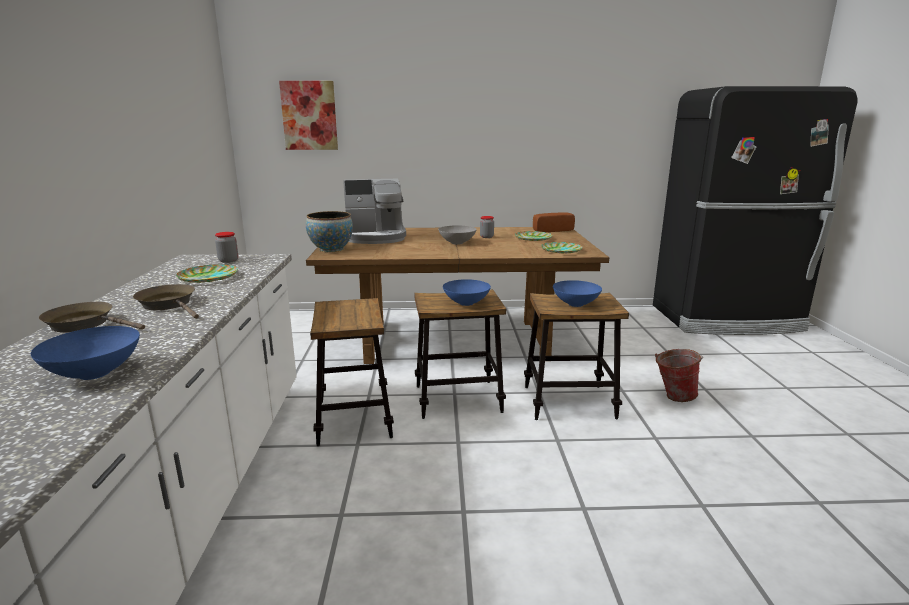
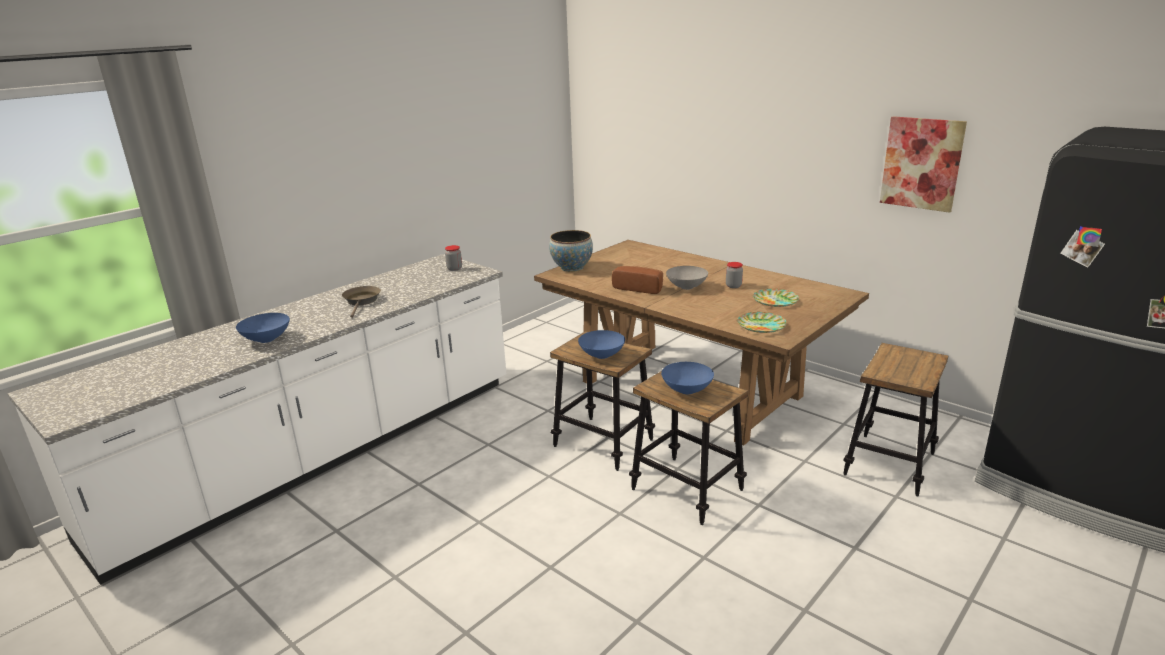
camera: 45 degrees right, 5 degrees up
brown frying pan [39,302,145,332] -> none
plate [176,264,238,283] -> none
picture [279,81,338,150] -> picture moved to [880,116,967,213]
stool [310,298,394,446] -> stool moved to [843,343,948,496]
coffee machine [343,179,406,244] -> none
bread [533,212,575,232] -> bread moved to [612,266,663,294]
bucket [655,349,703,402] -> none

